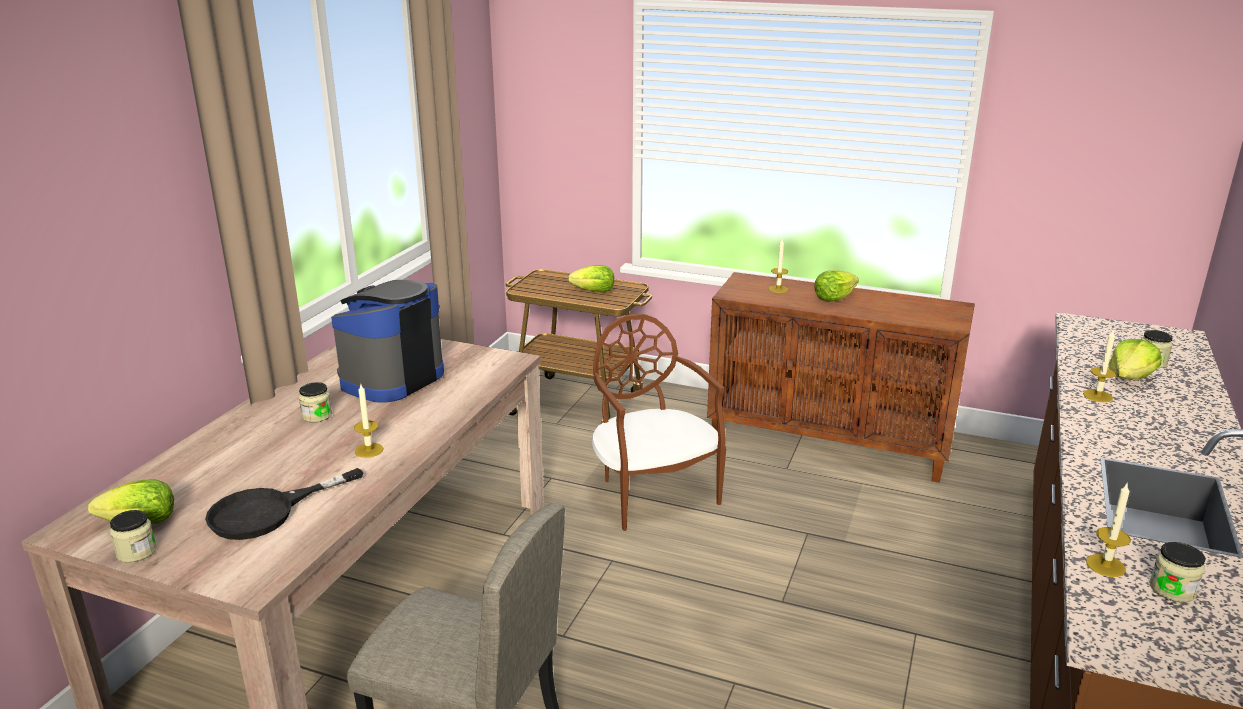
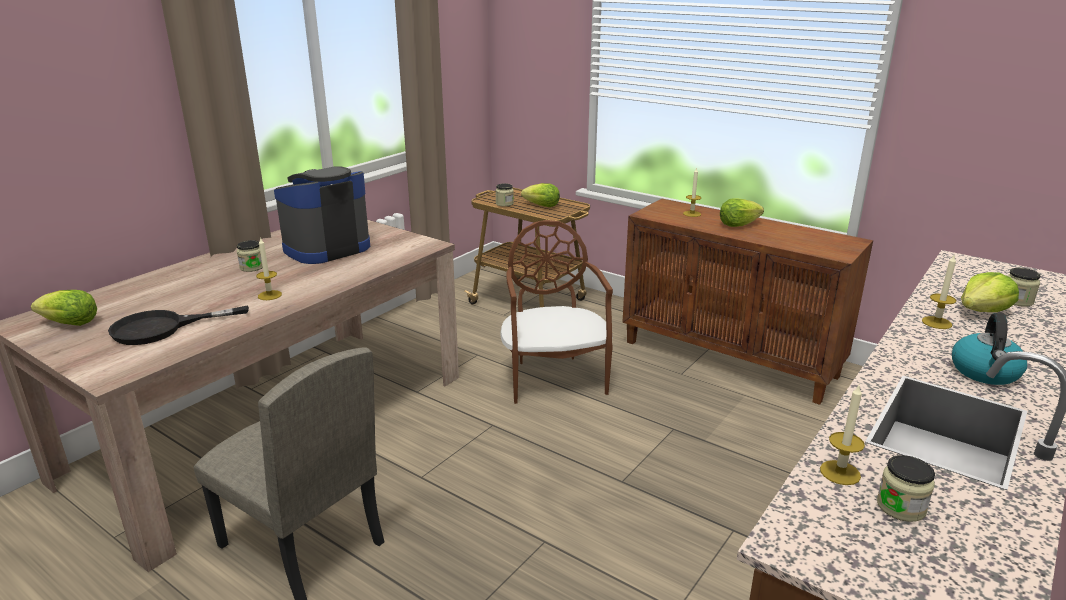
camera: 15 degrees right, 0 degrees up
jar [110,510,157,563] -> jar moved to [496,183,514,207]
none -> kettle [952,313,1027,385]

